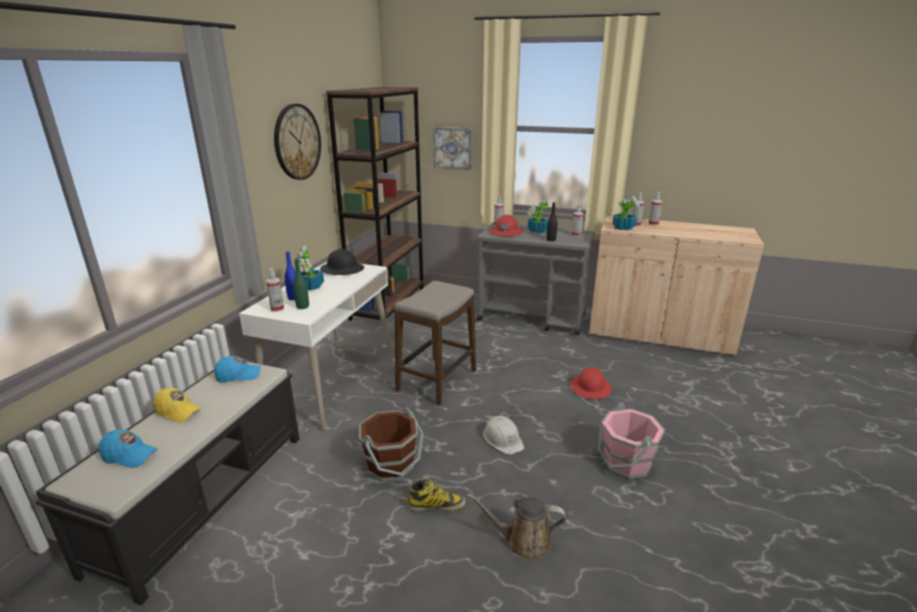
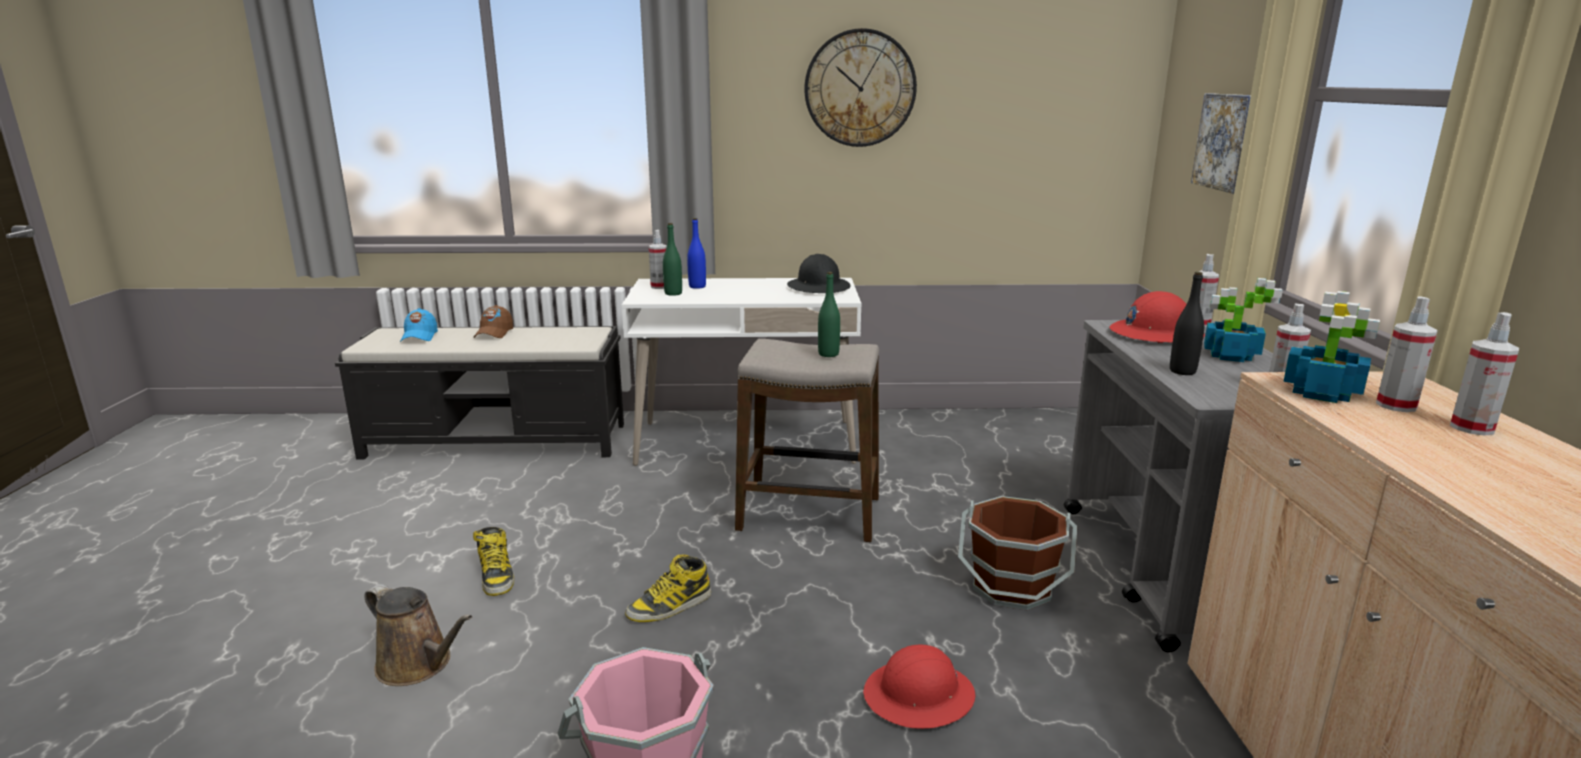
camera: 70 degrees right, 5 degrees down
yellow cap [153,388,202,423] -> brown cap [474,305,513,338]
blue cap [214,356,261,383] -> none
potted plant [297,246,324,291] -> none
brown bookcase [326,87,424,321] -> none
brown bucket [359,407,424,482] -> brown bucket moved to [958,496,1077,610]
brown watering can [467,493,566,560] -> brown watering can turned 135 degrees clockwise [364,584,472,686]
white hard hat [483,416,524,455] -> boot [625,554,711,622]
none -> green bottle [818,272,840,357]

